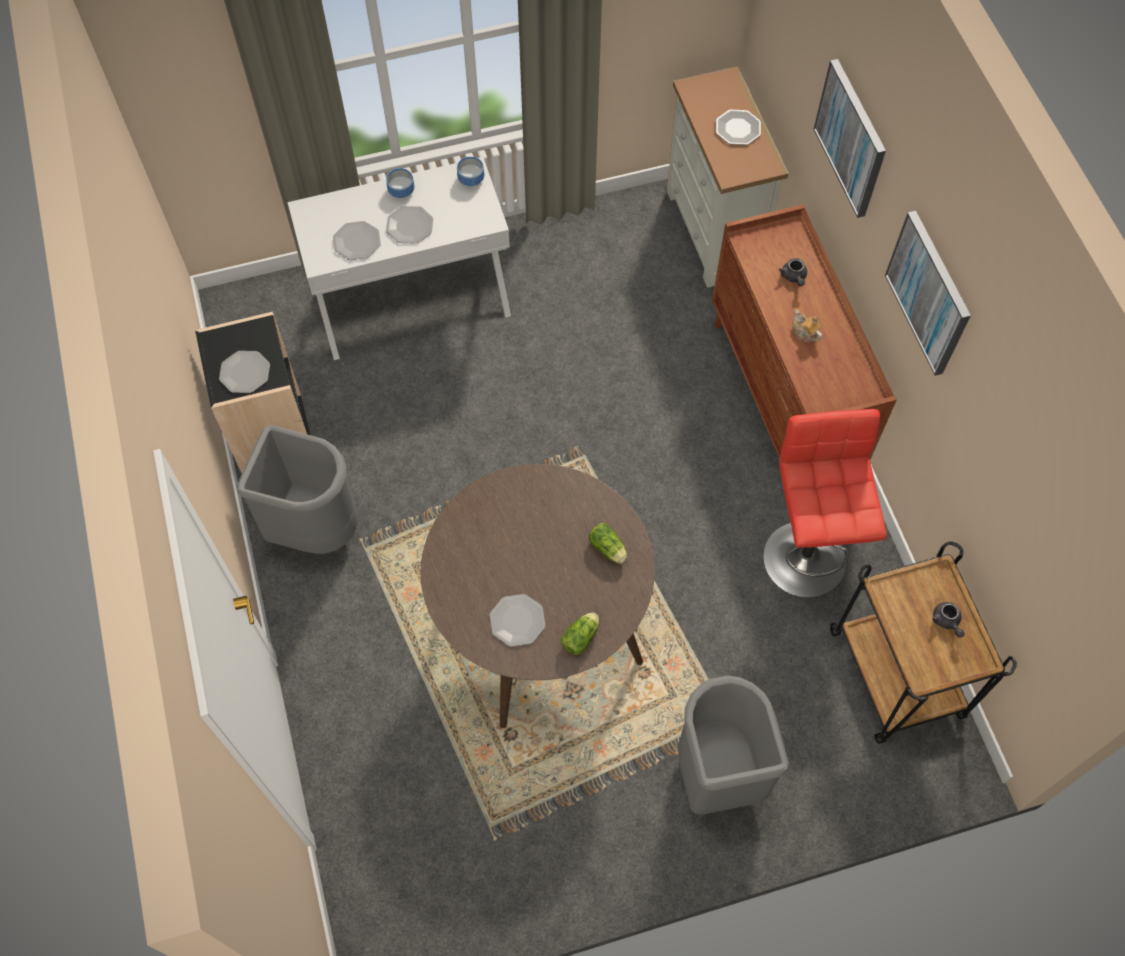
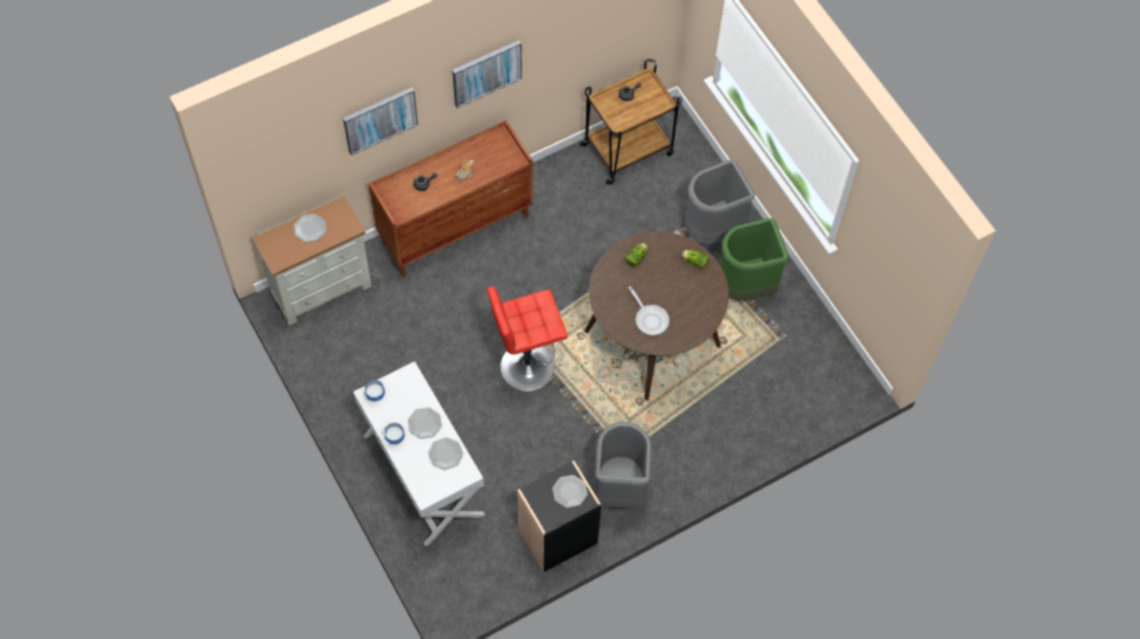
camera: 105 degrees left, 0 degrees up
plate [490,594,546,647] -> none
red stool [763,409,887,597] -> red stool moved to [487,287,568,391]
none -> frying pan [628,286,669,335]
none -> green trash can [720,218,789,301]

